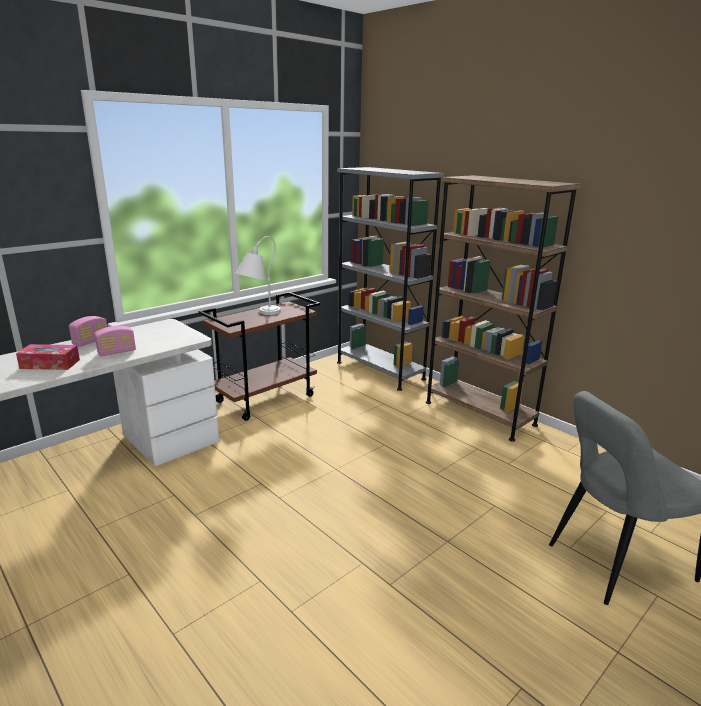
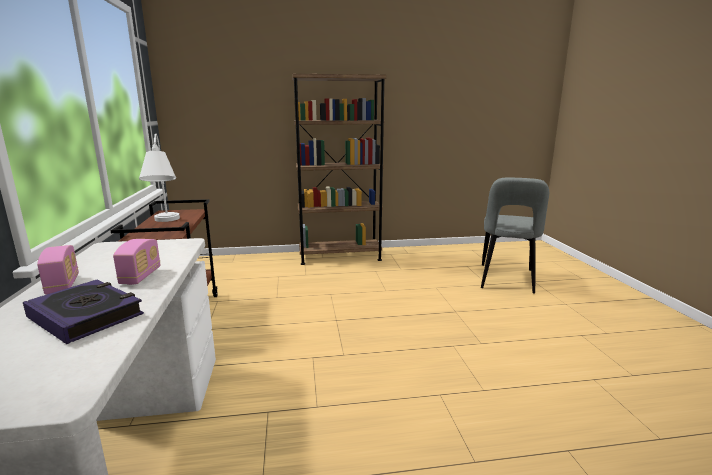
camera: 55 degrees left, 5 degrees down
tissue box [16,344,80,370] -> book [23,280,144,344]
grey bookcase [337,167,444,391] -> none

